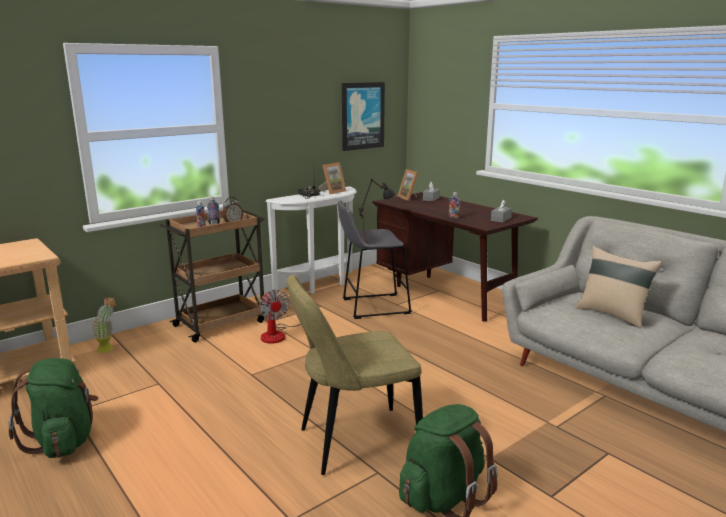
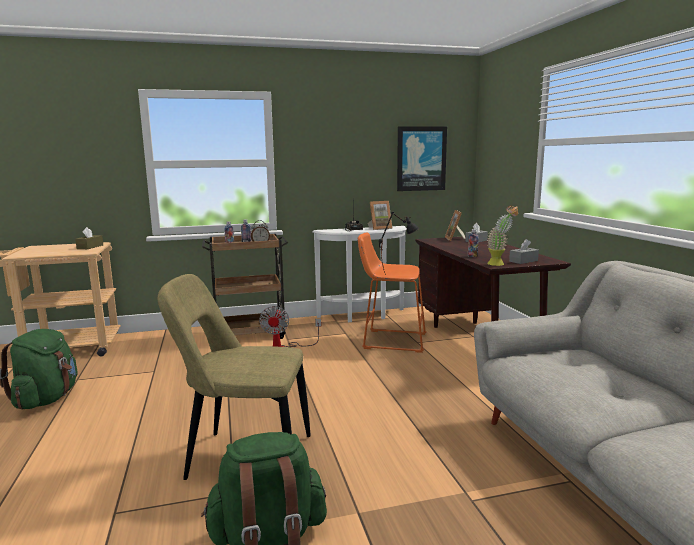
camera: 25 degrees right, 5 degrees down
potted plant [92,297,116,353] -> potted plant moved to [487,205,518,266]
grey stool [338,200,412,319] -> orange stool [358,232,426,353]
beige pillow [576,246,662,328] -> none
none -> brown tissue box [75,227,103,249]

